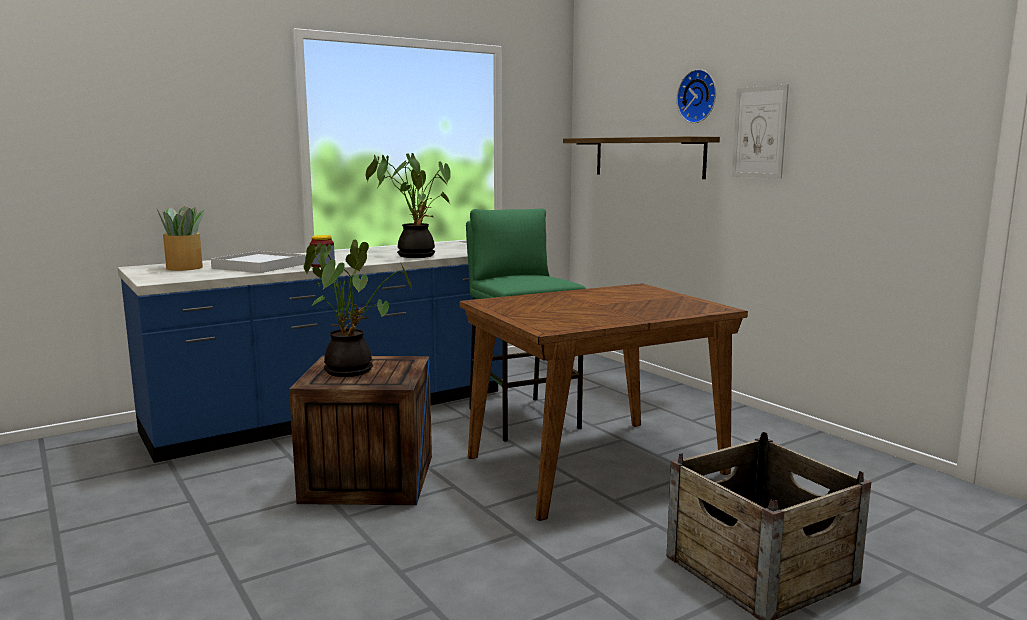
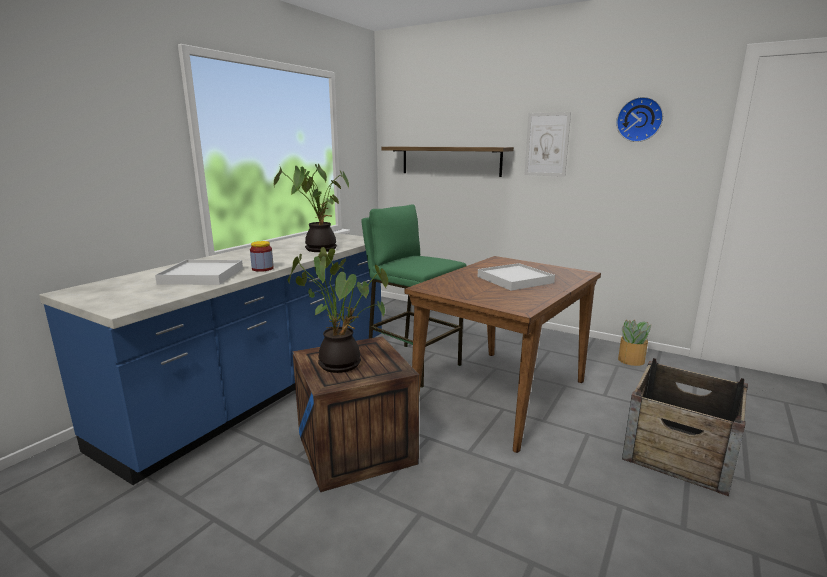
camera: 25 degrees left, 5 degrees up
potted plant [157,206,204,271] -> potted plant moved to [618,320,651,366]
wall clock [677,69,716,123] -> wall clock moved to [616,97,663,142]
none -> white tray [478,263,555,291]

